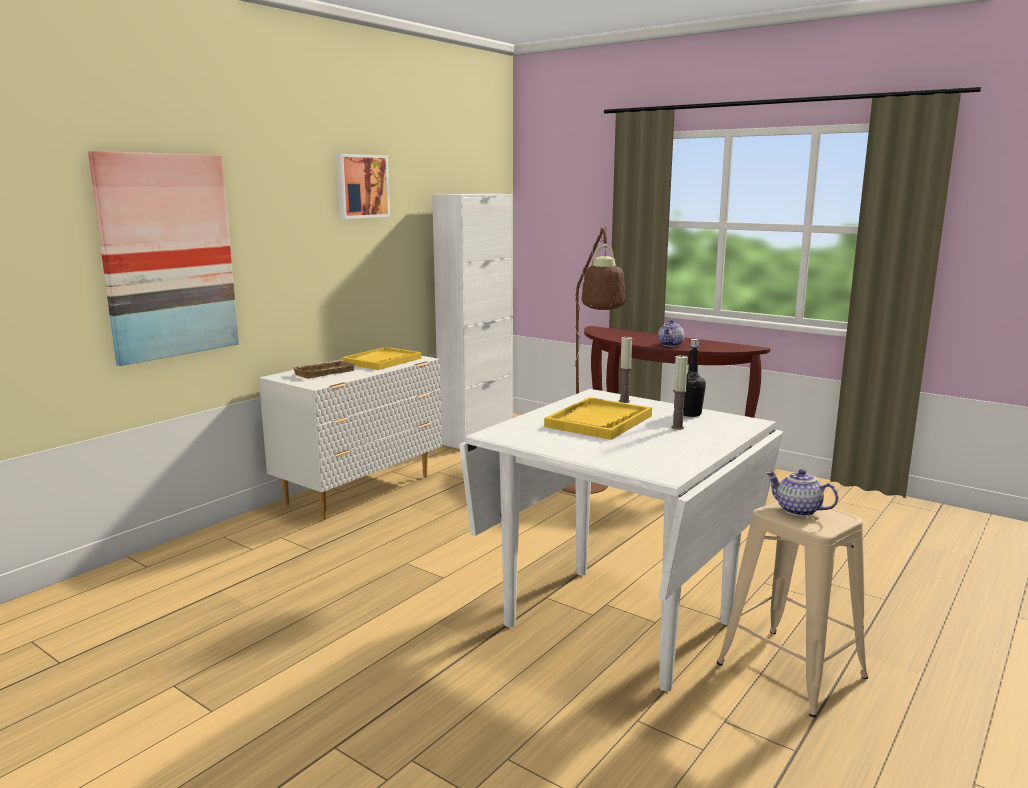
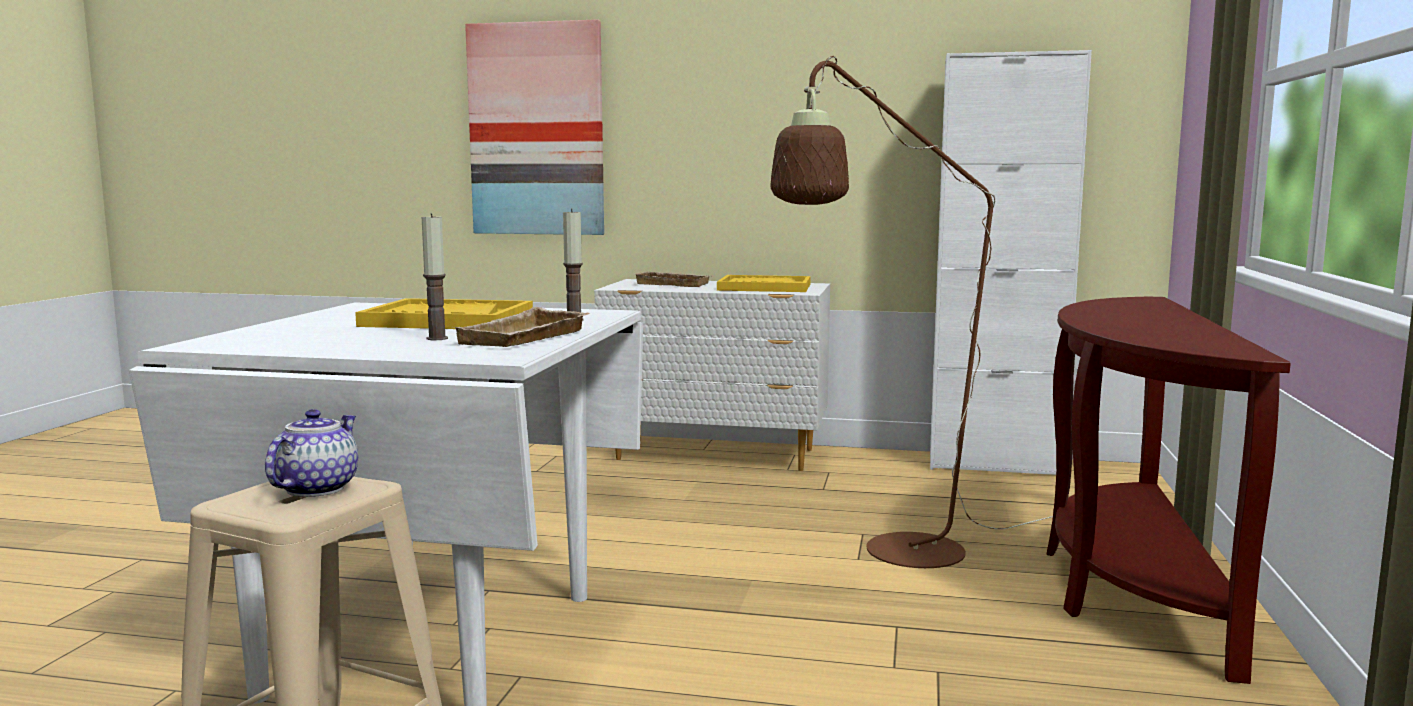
camera: 65 degrees right, 5 degrees down
picture [336,154,390,219] -> none
teapot [658,320,684,347] -> none
black bottle [683,339,706,417] -> beige tray [455,307,589,347]

